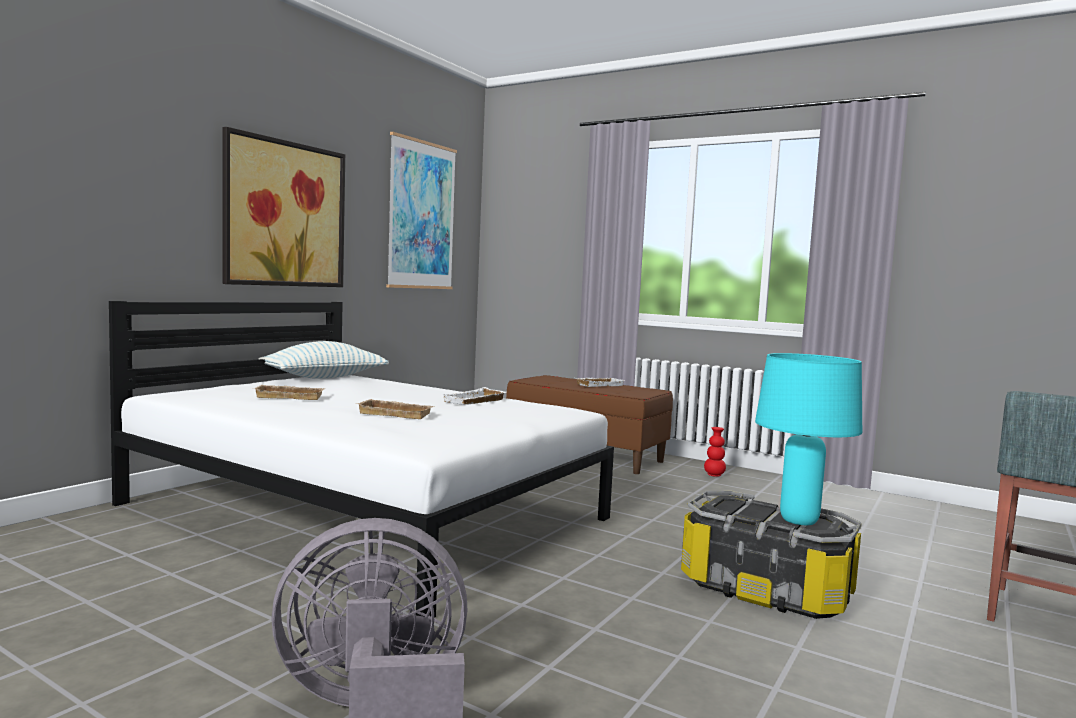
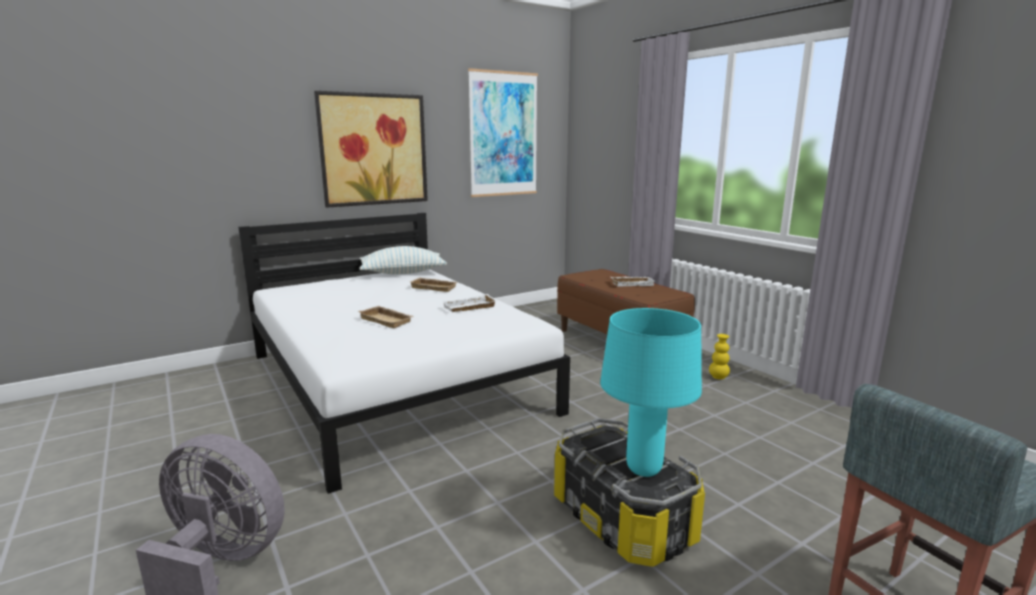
camera: 25 degrees right, 10 degrees up
beige tray [253,385,326,400] -> beige tray moved to [411,278,458,292]
red vase [704,427,726,477] -> yellow vase [709,334,730,380]

